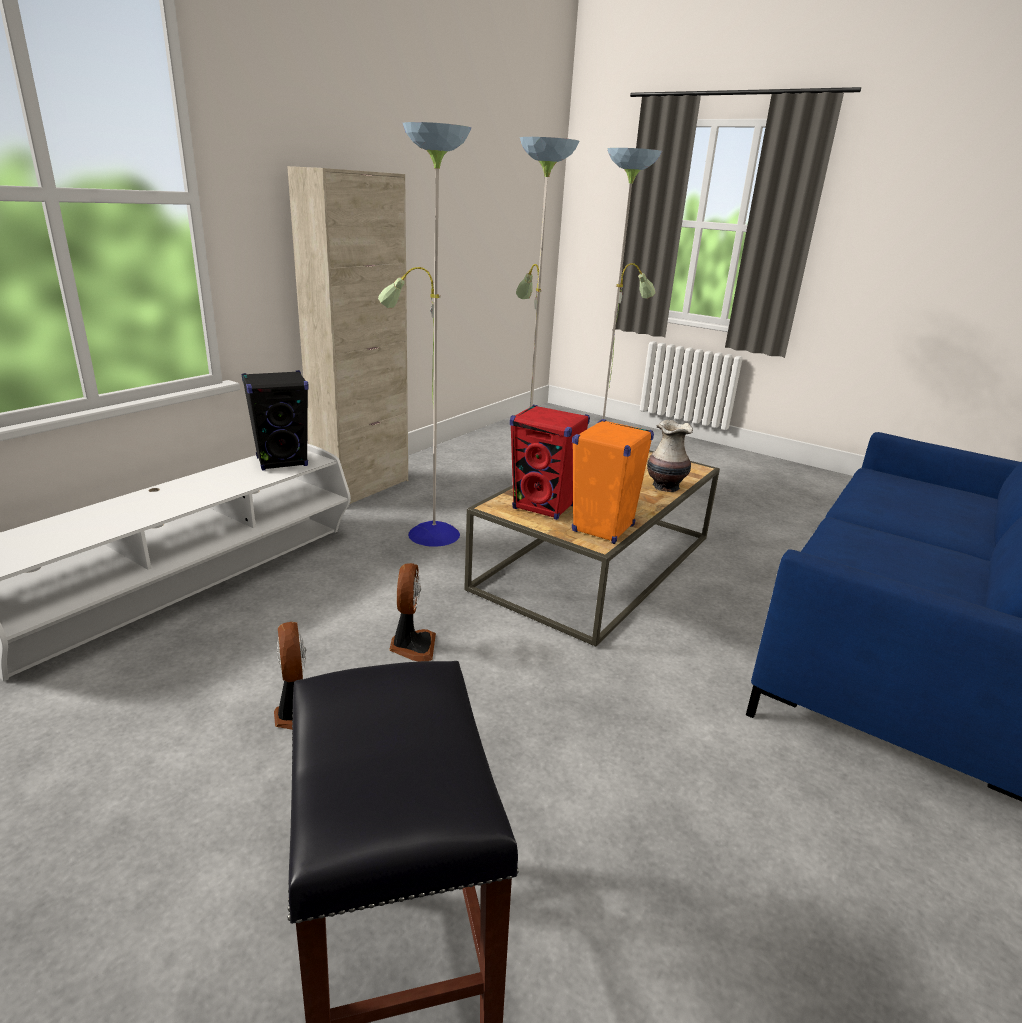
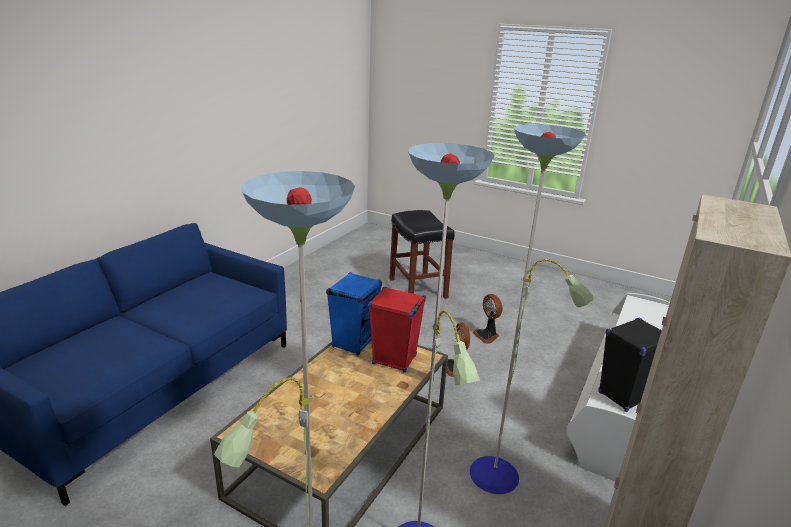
camera: 175 degrees right, 0 degrees up
orange speaker [572,419,654,544] -> blue speaker [326,272,382,355]
vase [647,420,693,492] -> none

